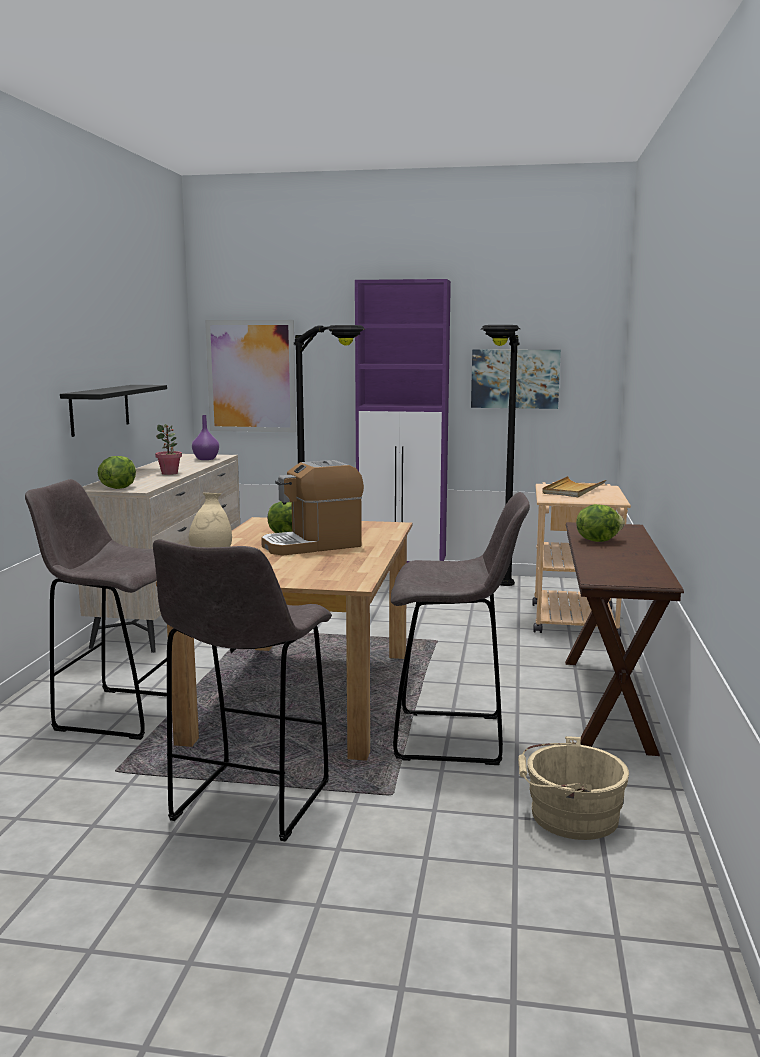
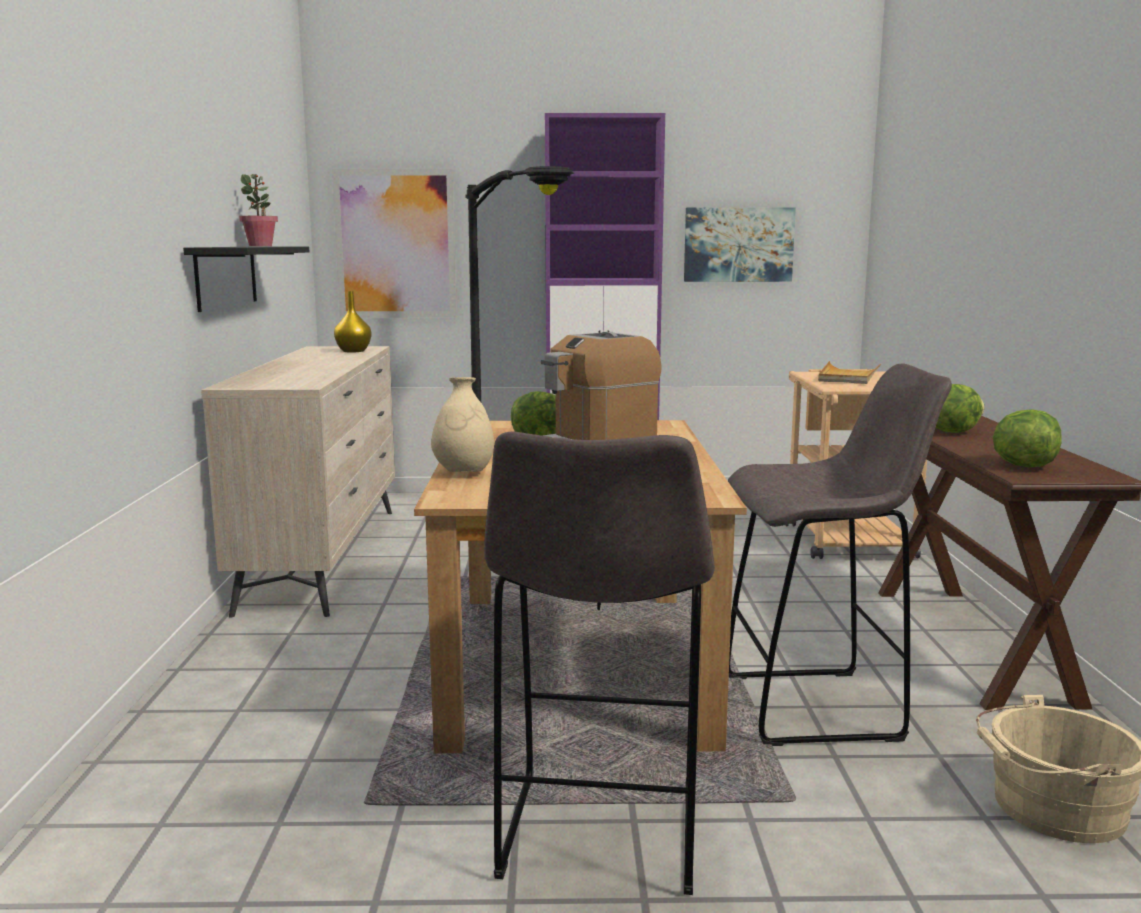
camera: 10 degrees left, 0 degrees up
grey stool [25,479,167,740] -> none
lettuce [98,456,136,489] -> lettuce moved to [993,409,1062,468]
potted plant [155,424,182,475] -> potted plant moved to [239,174,278,246]
purple vase [192,415,219,460] -> yellow vase [334,291,371,352]
black floor lamp [481,325,520,586] -> none

